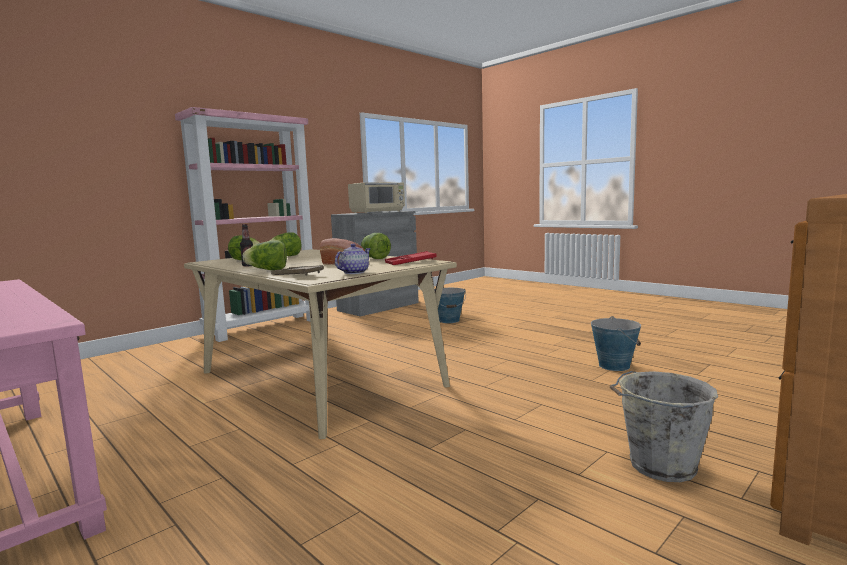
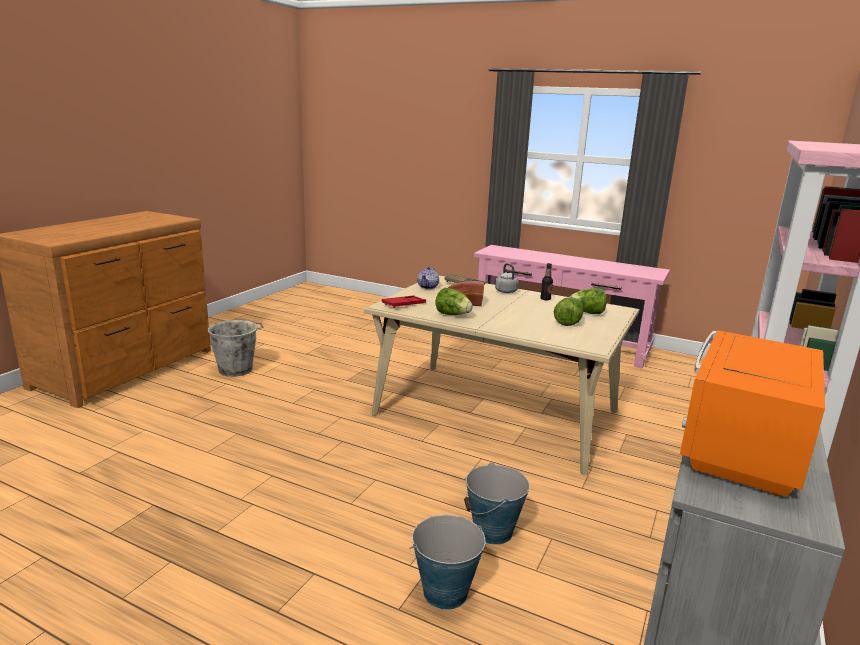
camera: 160 degrees right, 10 degrees up
lettuce [243,240,287,270] -> grey kettle [495,263,519,293]
beige microwave [348,182,405,213] -> orange microwave [680,330,825,497]
bucket [591,316,641,371] -> bucket moved to [464,462,530,545]

